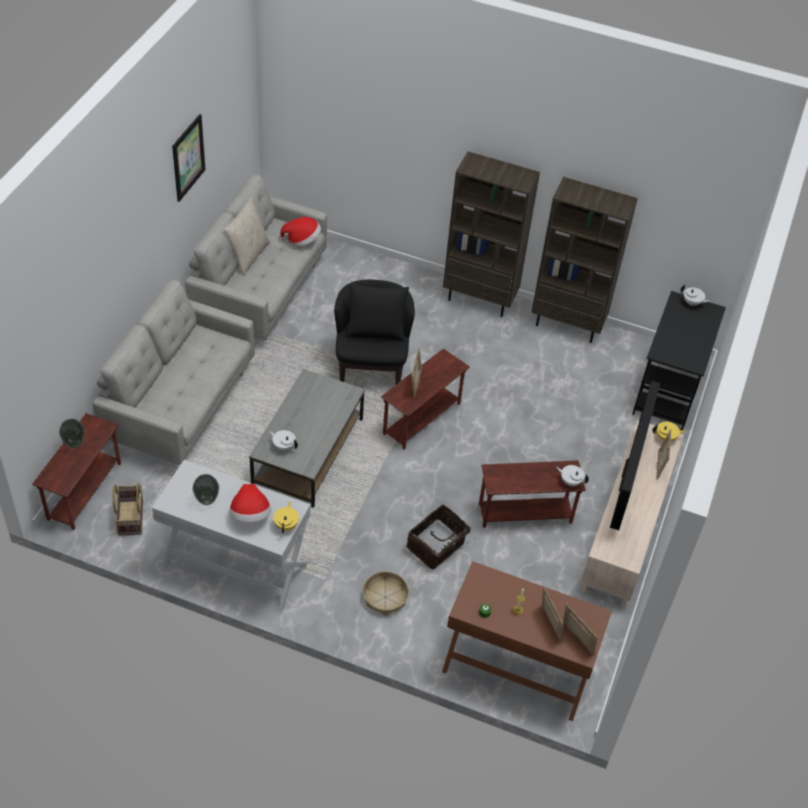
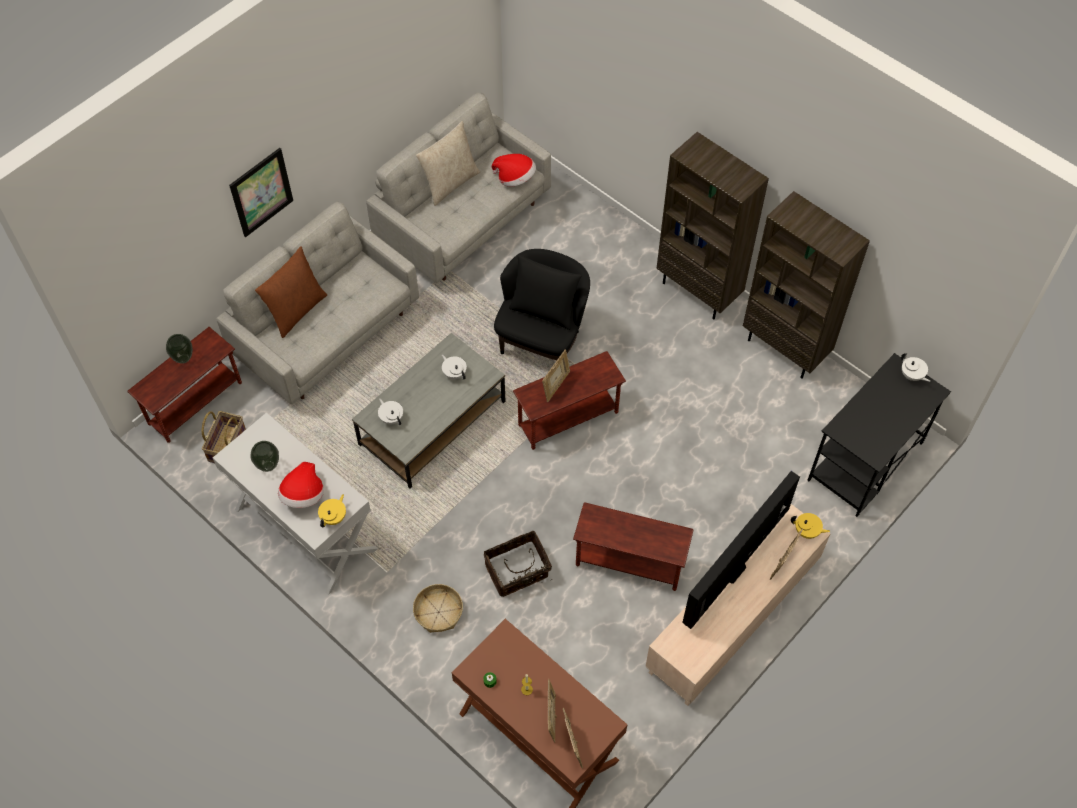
camera: 25 degrees right, 10 degrees up
picture [172,114,205,202] -> picture moved to [229,148,293,237]
white teapot [556,465,589,486] -> white teapot moved to [442,354,467,380]
none -> brown pillow [255,246,327,338]

